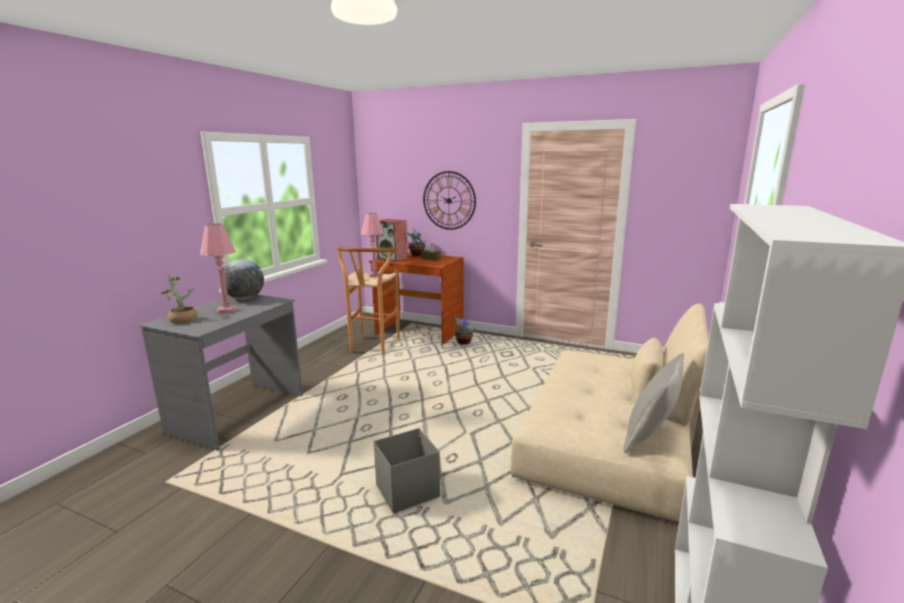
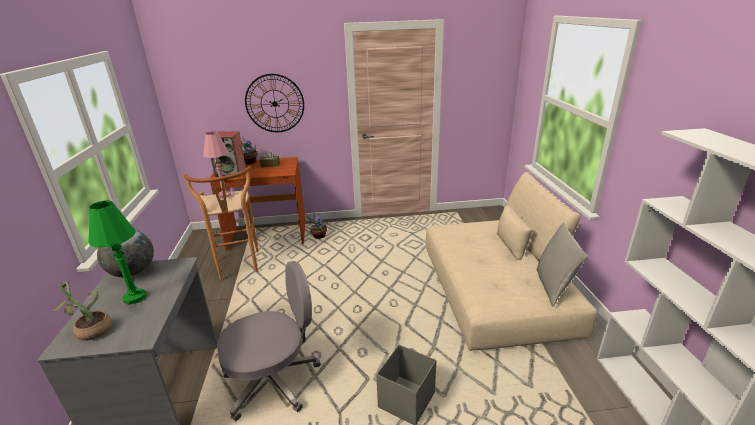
camera: 30 degrees left, 10 degrees up
pink table lamp [200,223,236,314] -> green table lamp [89,200,147,305]
none -> grey office chair [217,261,321,421]

